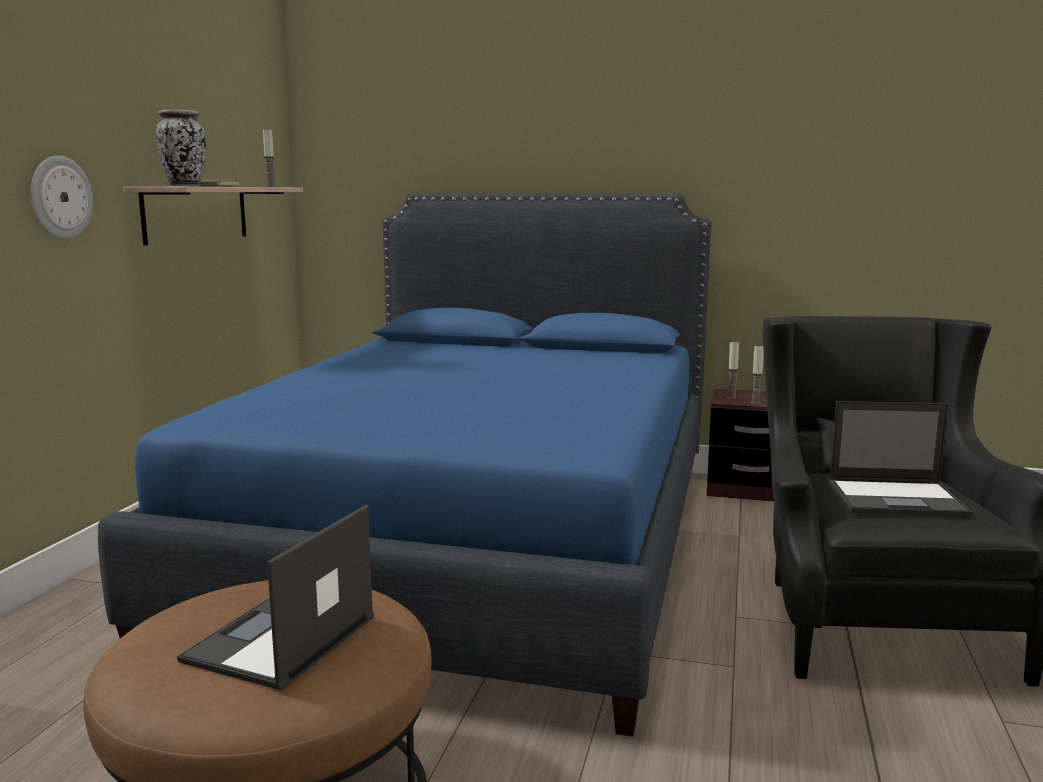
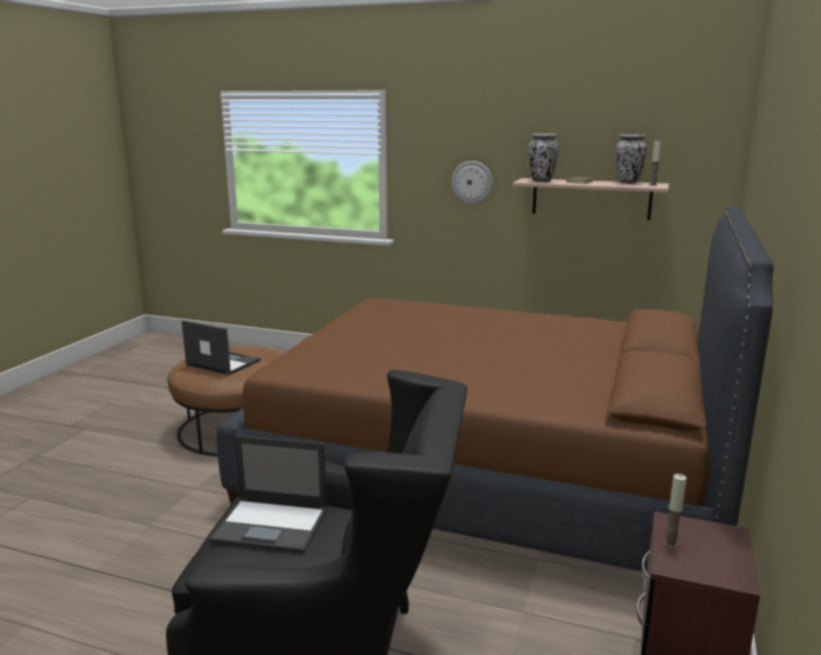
camera: 95 degrees right, 5 degrees up
blue bed [98,193,711,737] -> brown bed [217,206,774,572]
candle [727,341,739,399] -> none
laptop [829,401,973,517] -> laptop turned 90 degrees counterclockwise [209,436,328,554]
none -> vase [615,134,647,184]

